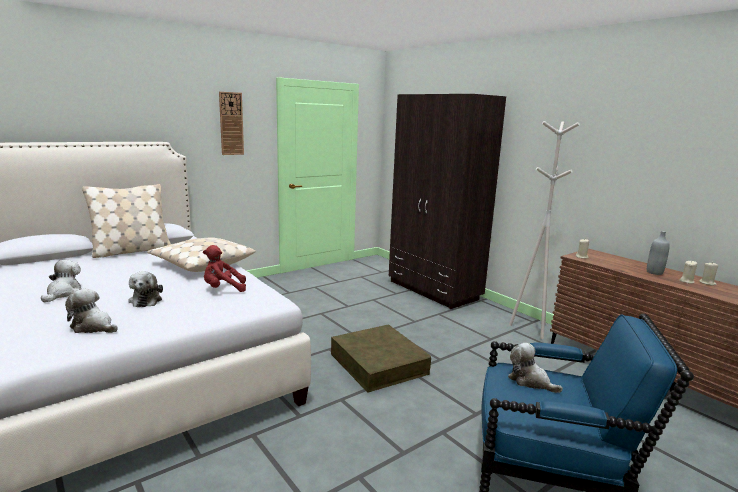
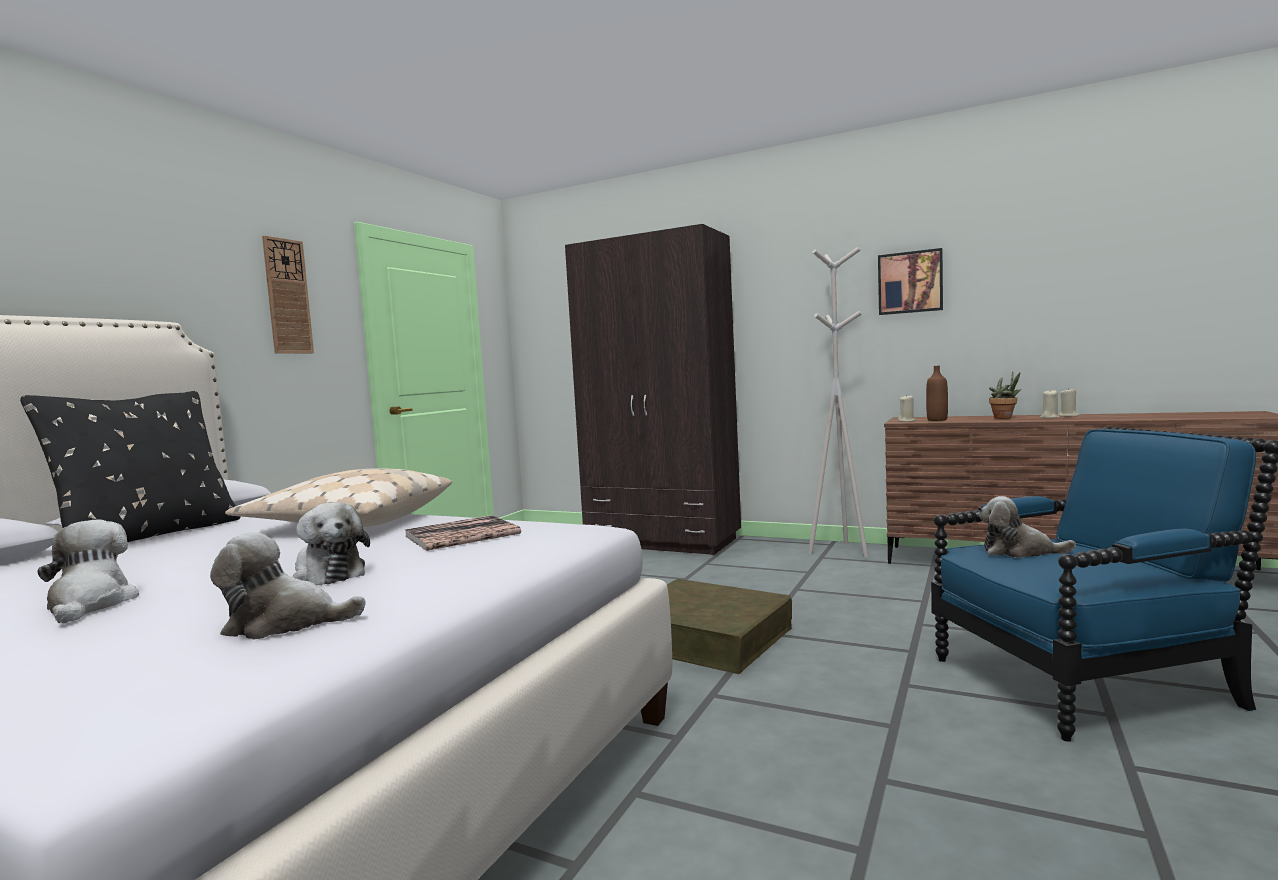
camera: 25 degrees left, 10 degrees down
beige pillow [82,184,171,258] -> black pillow [20,391,240,542]
red plush toy [203,245,246,292] -> book [405,515,521,551]
grey bottle [647,231,670,275] -> potted plant [989,372,1021,419]
none -> picture [878,248,943,315]
none -> brown bottle [926,366,948,421]

